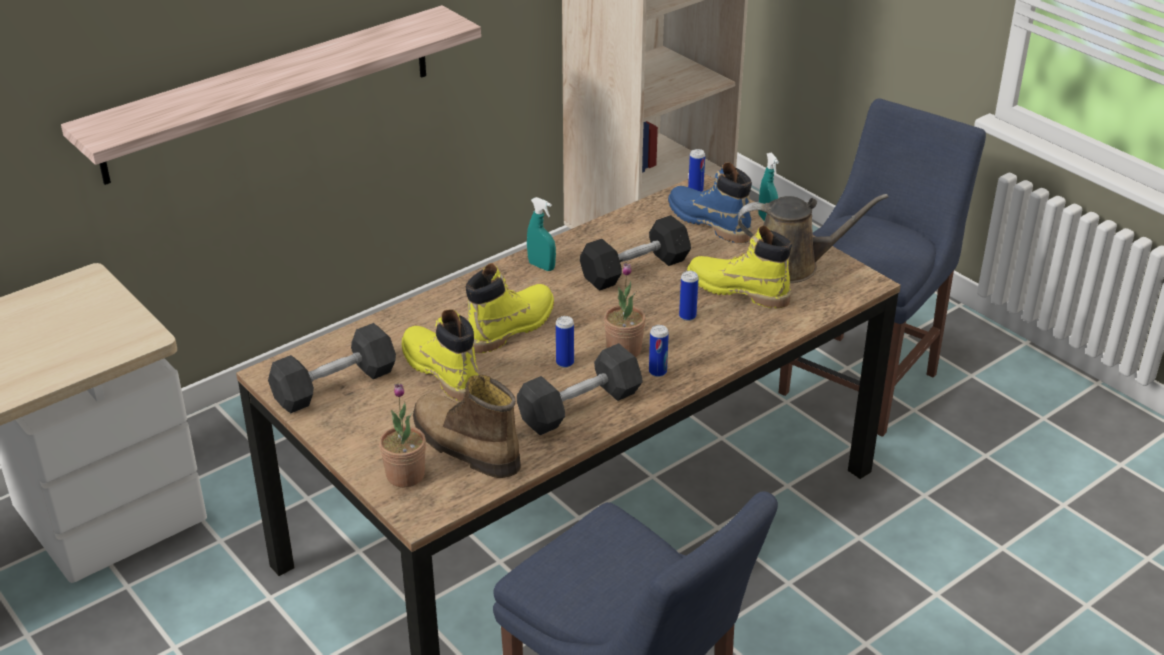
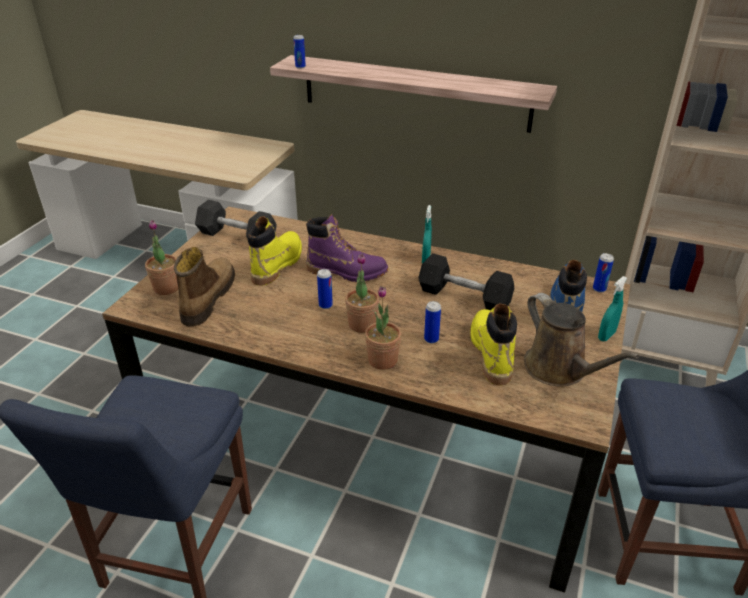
camera: 60 degrees right, 0 degrees up
yellow boot [465,263,554,353] -> purple boot [306,214,388,282]
grey dumbbell [517,343,643,435] -> none
can [649,325,669,377] -> can moved to [293,35,306,69]
none -> potted plant [365,286,401,370]

